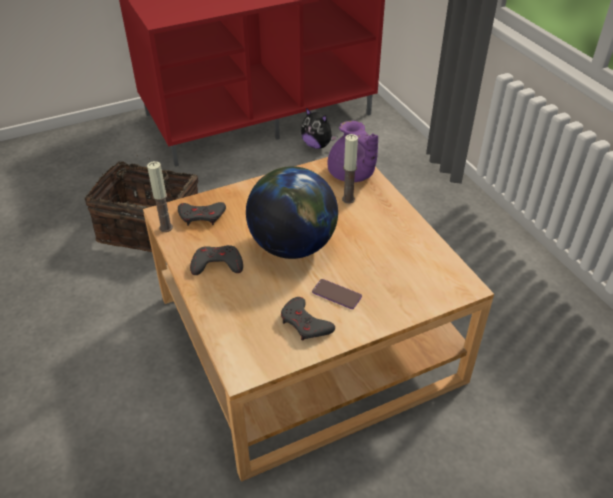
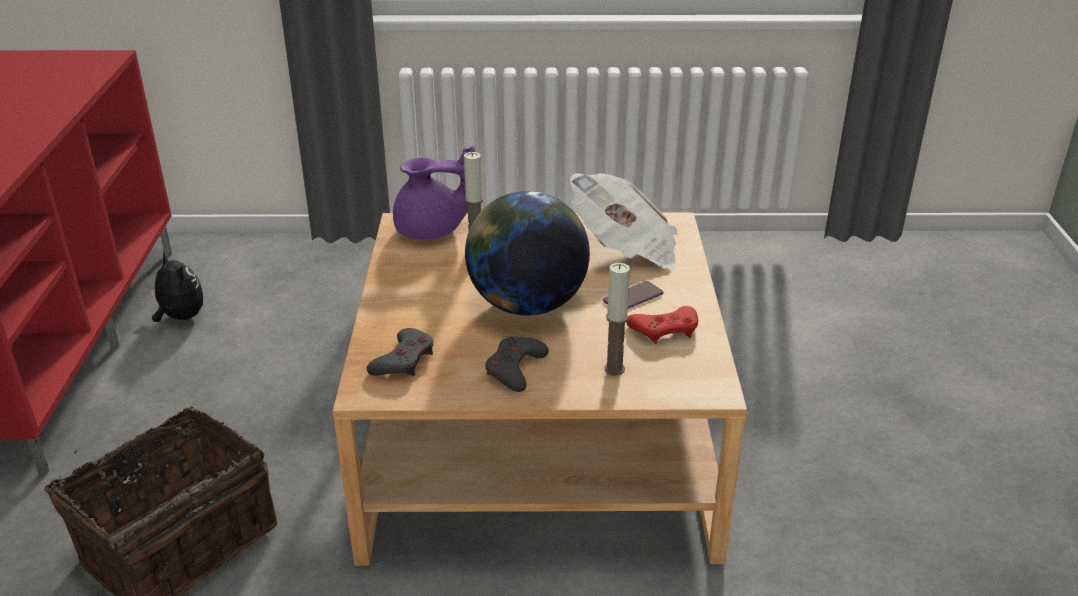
camera: 65 degrees left, 10 degrees down
candle [147,161,173,232] -> candle moved to [604,263,630,376]
grey game controller [281,297,335,341] -> red game controller [626,306,698,344]
plush toy [301,108,337,149] -> plush toy turned 105 degrees counterclockwise [150,251,203,322]
none -> newspaper [570,173,678,269]

